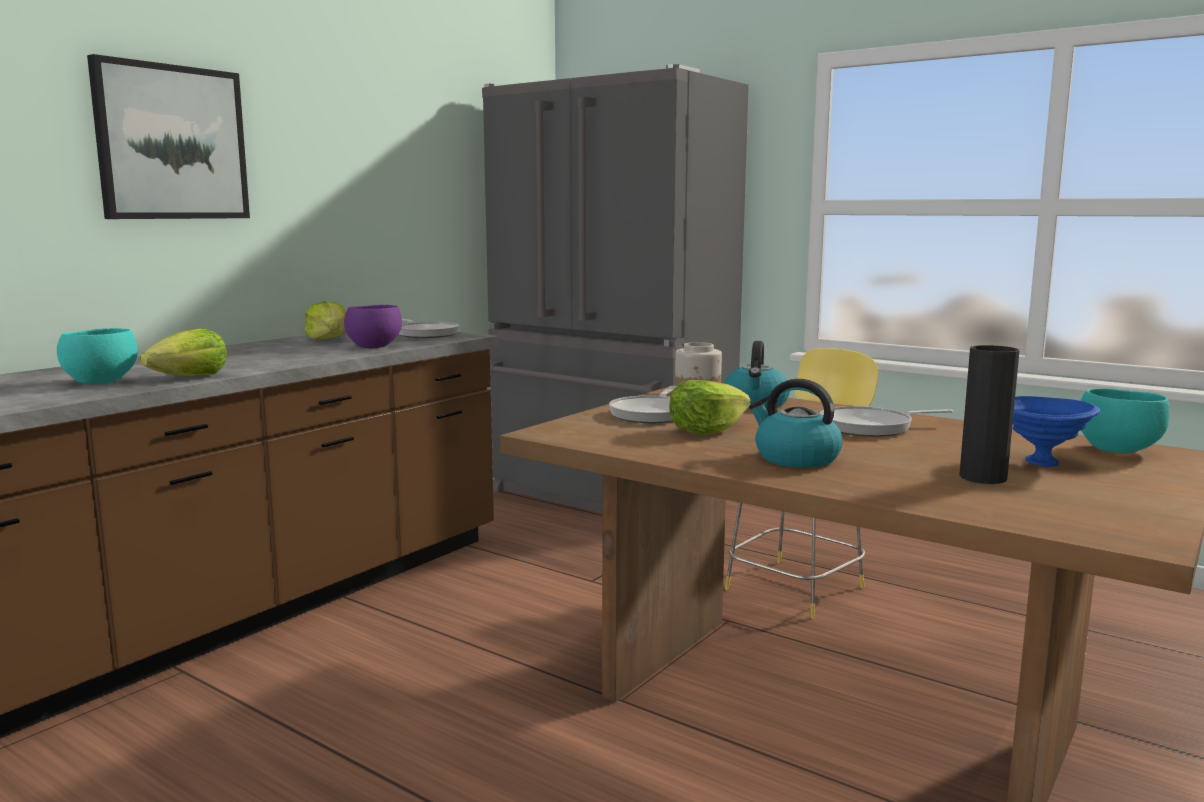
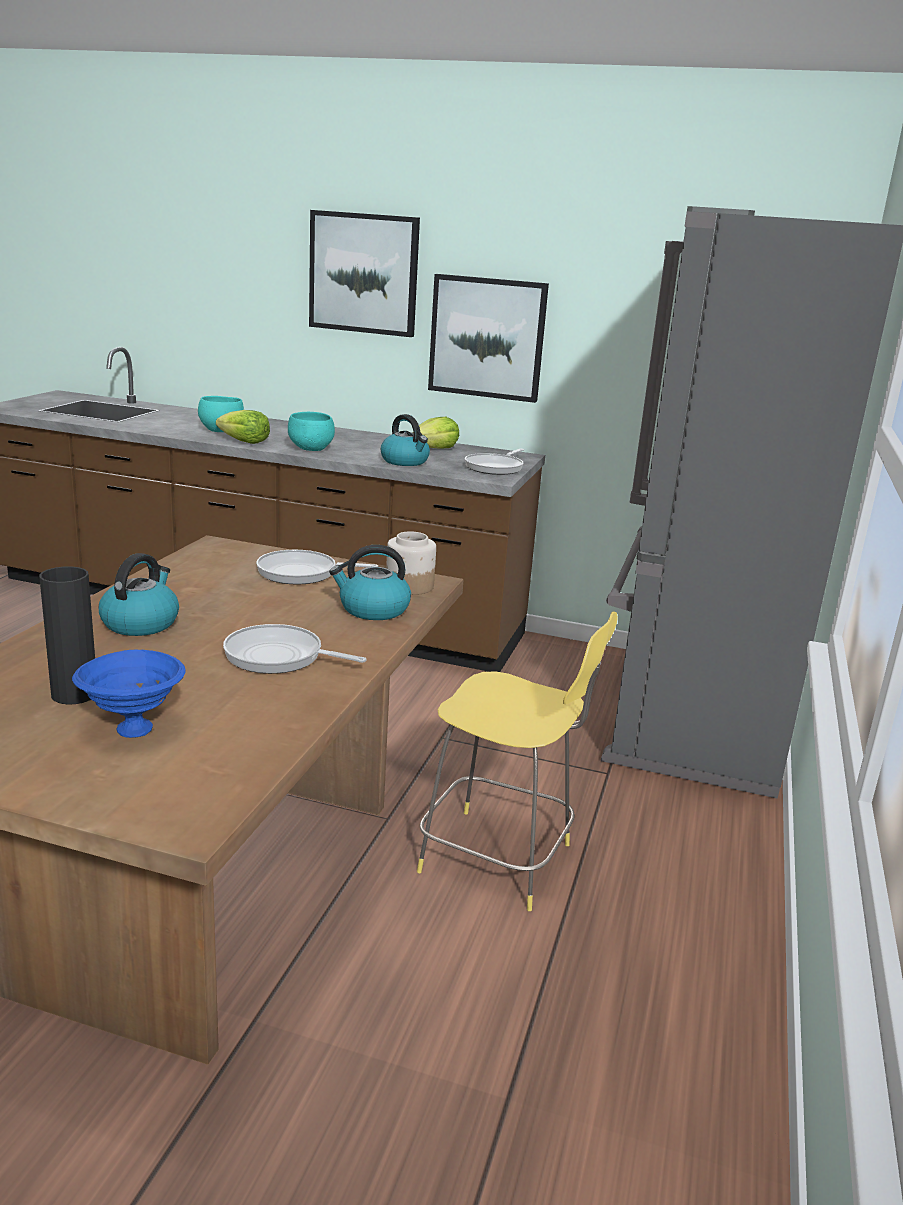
camera: 70 degrees right, 10 degrees up
purple bowl [344,305,402,348] -> kettle [381,414,430,466]
lettuce [669,380,751,435] -> none
frying pan [820,406,953,437] -> frying pan turned 45 degrees counterclockwise [223,624,366,674]
turquoise bowl [1080,388,1169,453] -> turquoise bowl moved to [288,412,335,451]
none -> picture [428,274,549,403]

